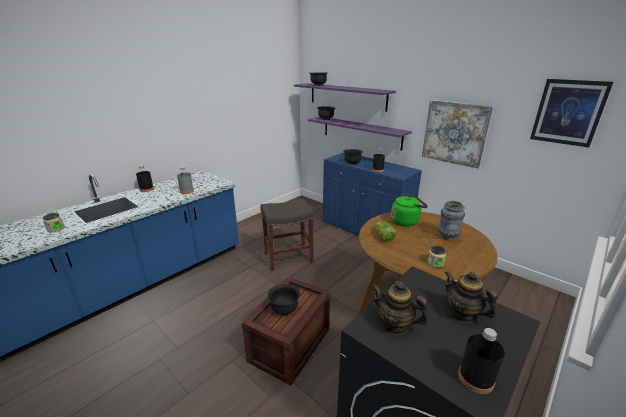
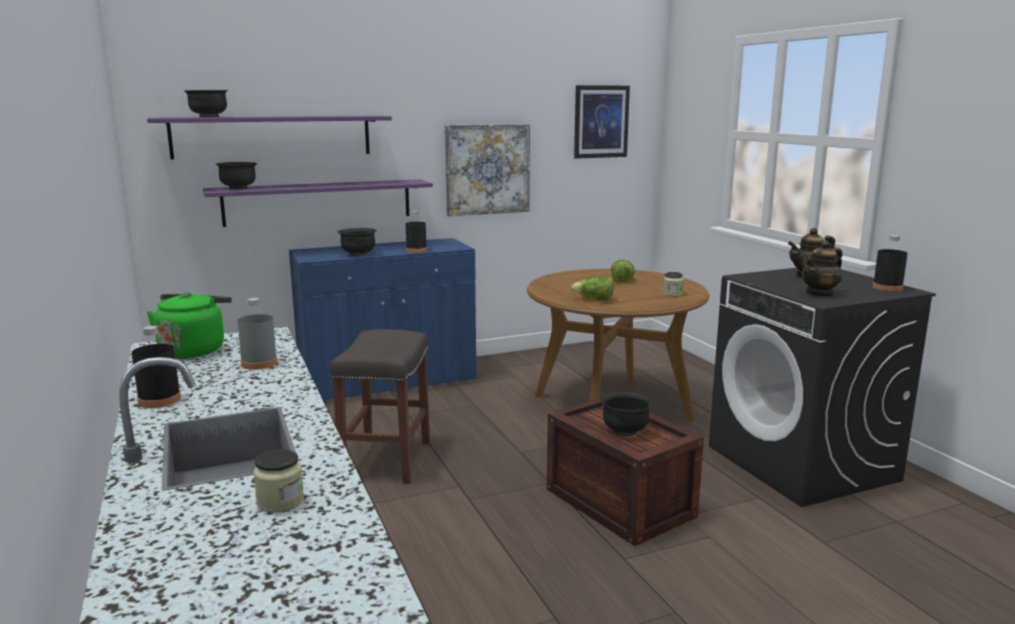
camera: 65 degrees left, 10 degrees down
green kettle [391,194,428,226] -> green kettle moved to [147,292,232,358]
vase [438,201,465,240] -> lettuce [611,259,635,282]

